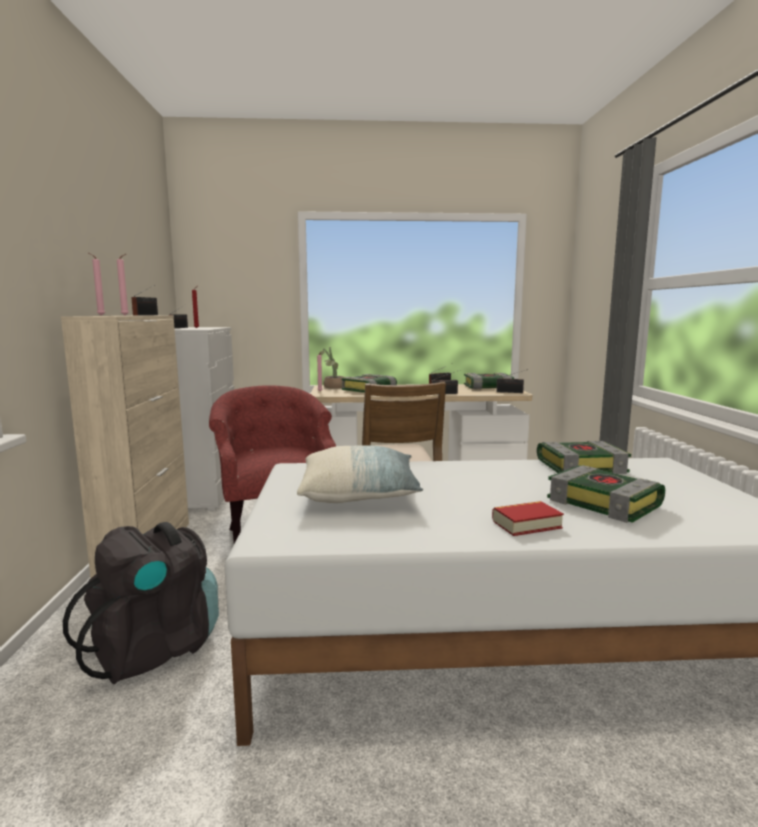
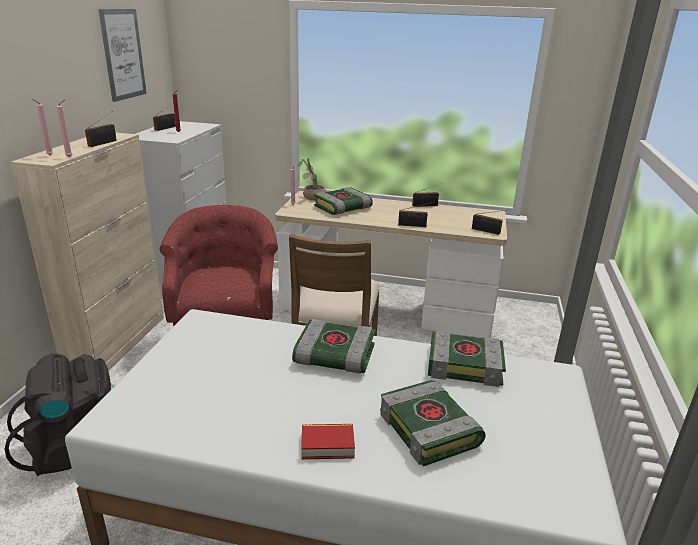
camera: 15 degrees right, 15 degrees up
pillow [297,445,423,503] -> none
book [464,373,514,389] -> book moved to [292,319,375,373]
none -> picture [98,9,147,102]

